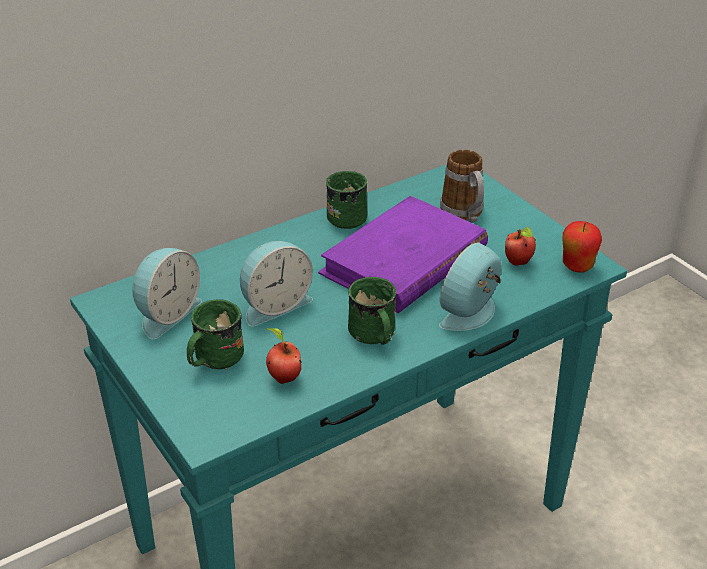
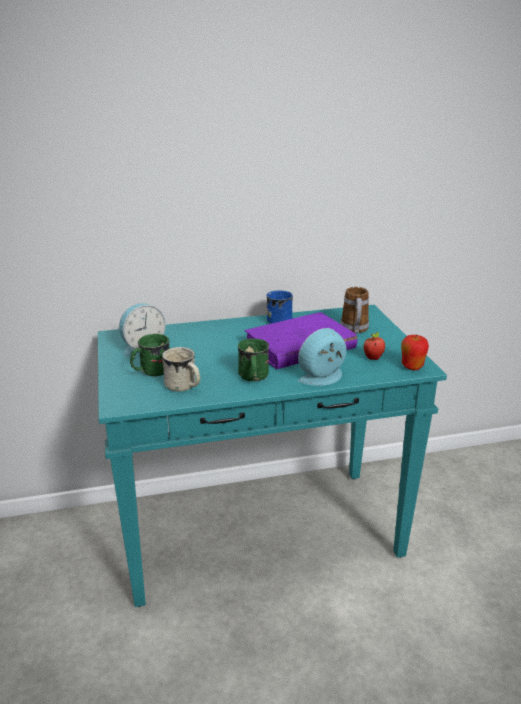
camera: 20 degrees right, 10 degrees down
alarm clock [240,241,313,327] -> none
apple [266,328,301,384] -> white mug [162,347,200,392]
green mug [326,171,367,229] -> blue mug [267,291,293,324]

